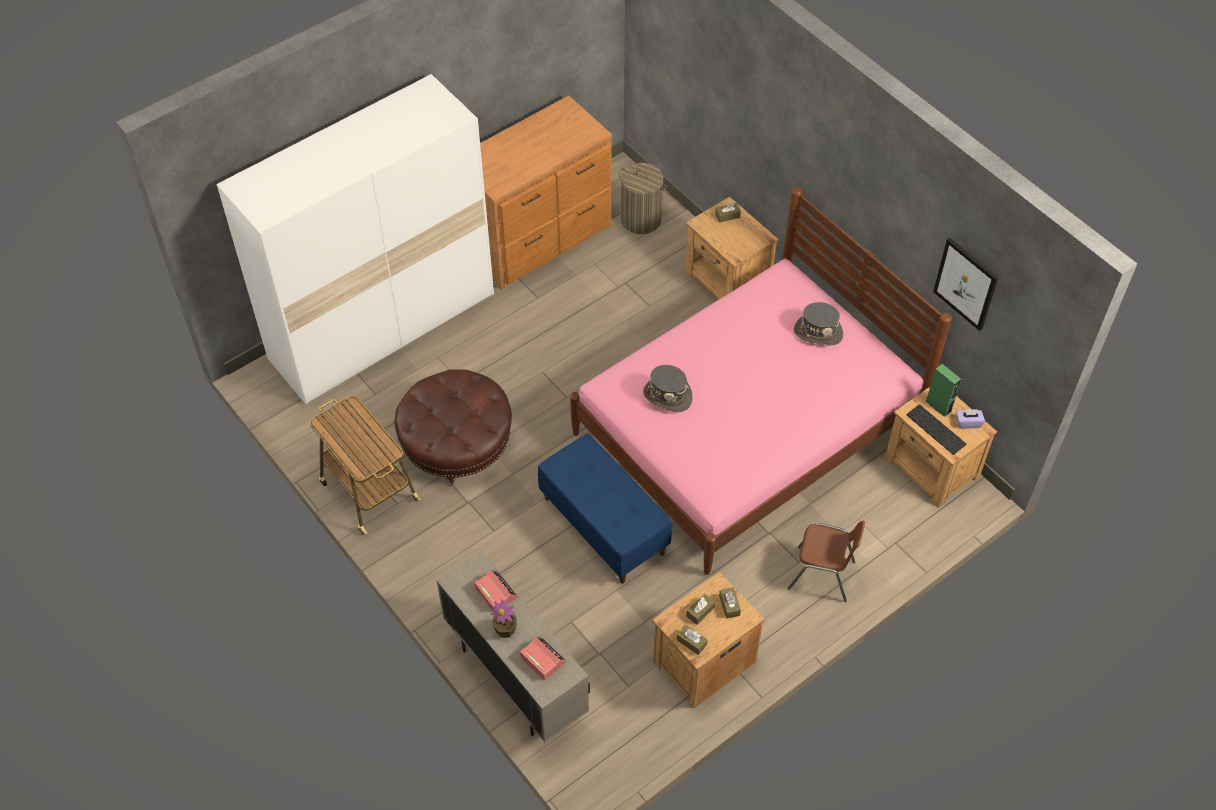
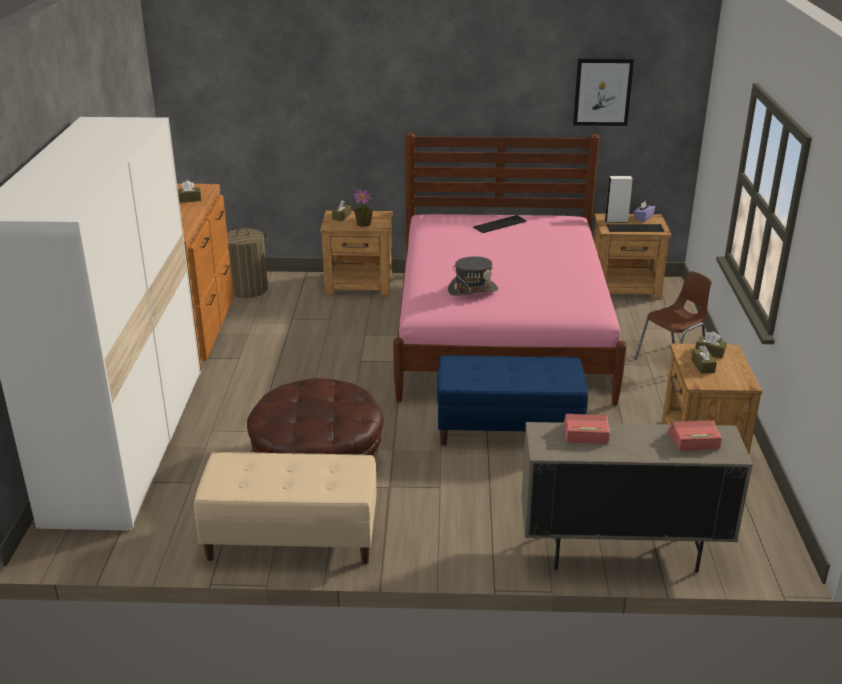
camera: 50 degrees left, 25 degrees down
cart [310,396,421,535] -> beige bench [194,452,376,564]
potted plant [491,600,517,638] -> potted plant moved to [353,189,373,227]
brown tissue box [677,625,708,655] -> brown tissue box moved to [178,180,201,203]
grey hat [794,302,843,346] -> keyboard [473,215,527,233]
green speaker [926,364,961,417] -> white speaker [605,176,633,223]

